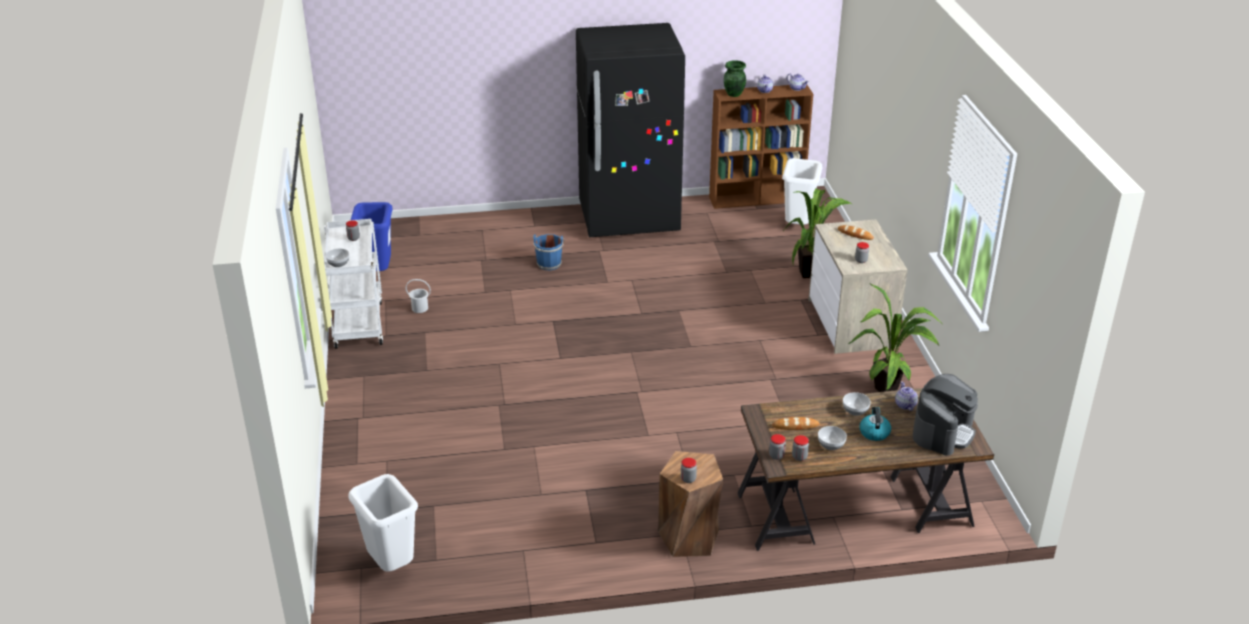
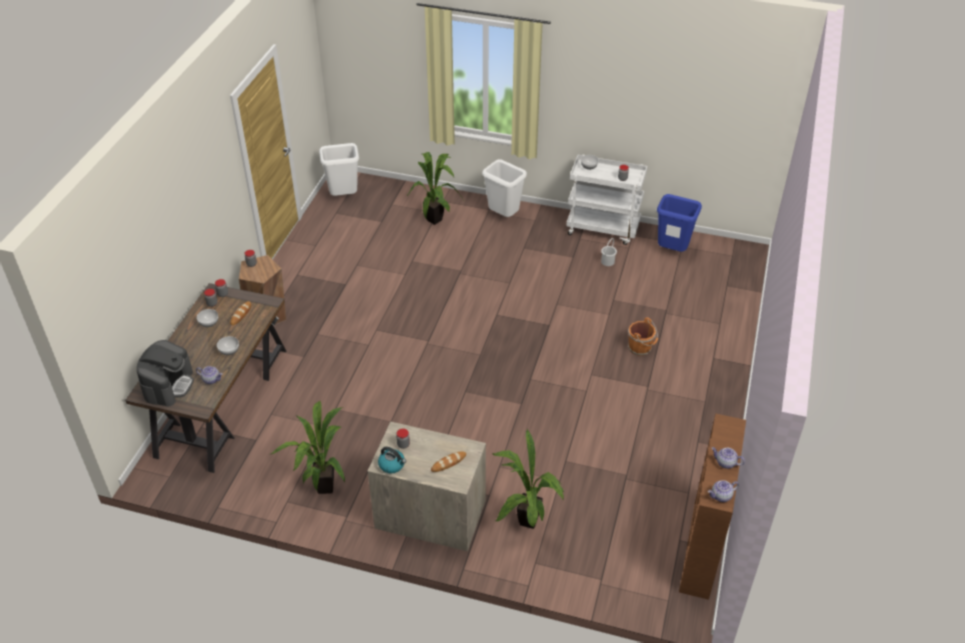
camera: 115 degrees right, 10 degrees up
blue bucket [533,234,565,270] -> orange bucket [628,317,658,356]
black fridge [576,23,685,237] -> none
green vase [724,60,746,97] -> none
white trash can [782,158,822,225] -> white trash can moved to [482,159,527,217]
kettle [859,407,891,441] -> kettle moved to [378,447,406,474]
coffee machine [913,374,978,455] -> coffee machine turned 135 degrees counterclockwise [137,340,194,407]
none -> potted plant [407,152,464,225]

